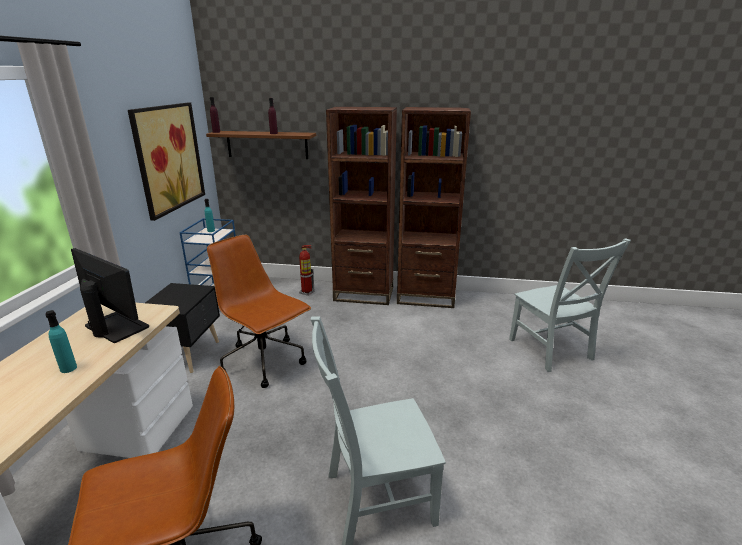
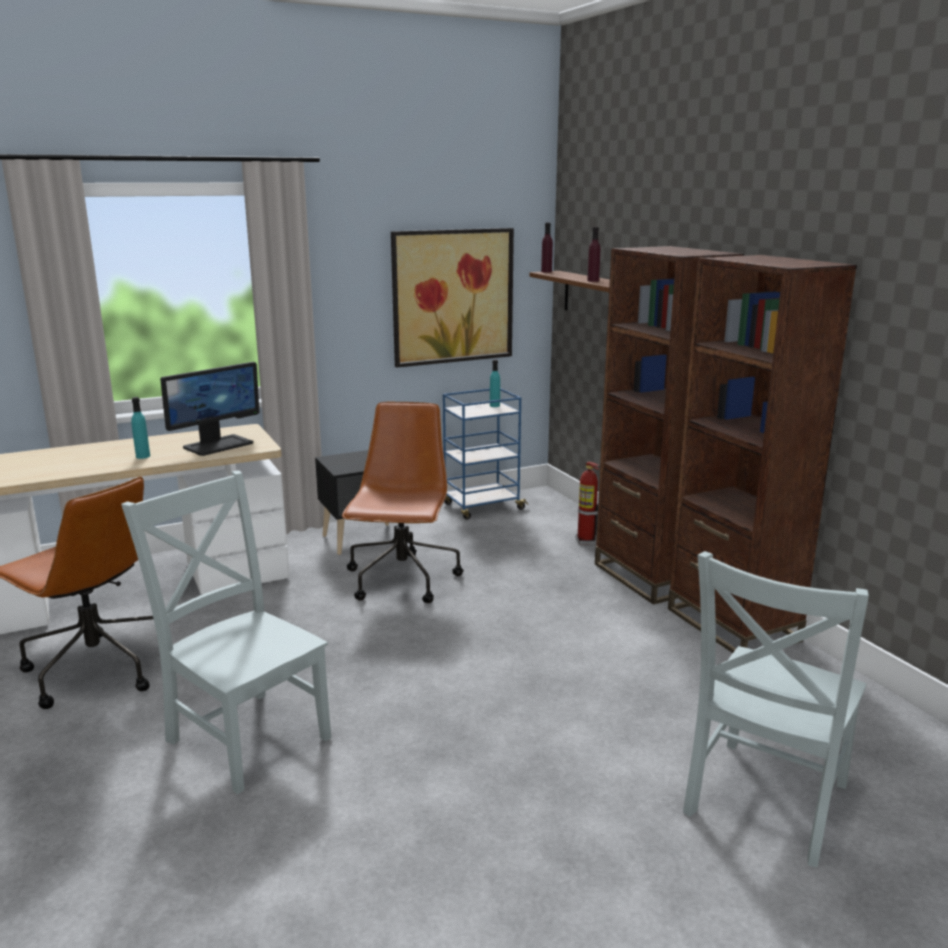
camera: 55 degrees right, 5 degrees down
monitor [71,248,149,343] -> monitor turned 45 degrees clockwise [160,362,259,456]

